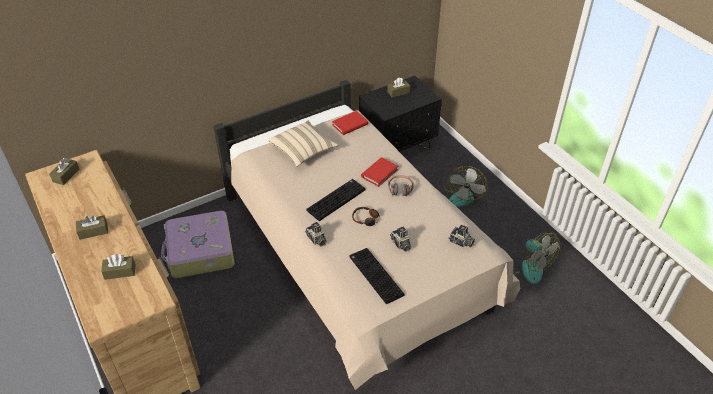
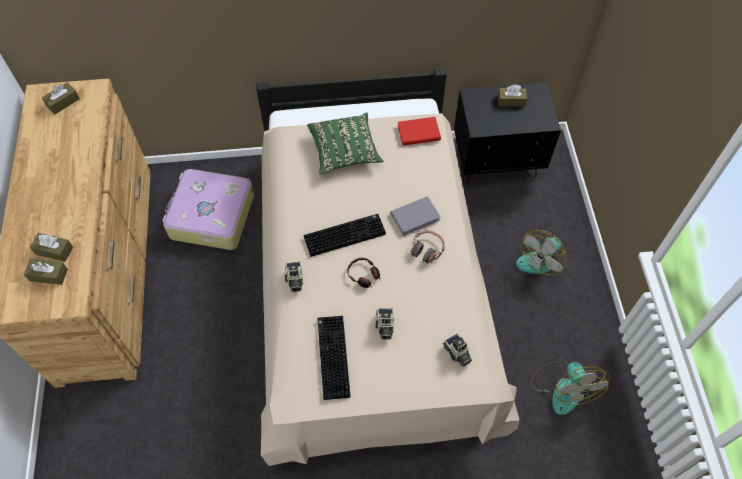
camera: 25 degrees right, 15 degrees up
brown tissue box [76,215,108,240] -> brown tissue box moved to [24,259,68,285]
beige pillow [268,120,338,167] -> green pillow [307,112,383,175]
red book [361,157,398,187] -> grey book [391,196,440,236]

